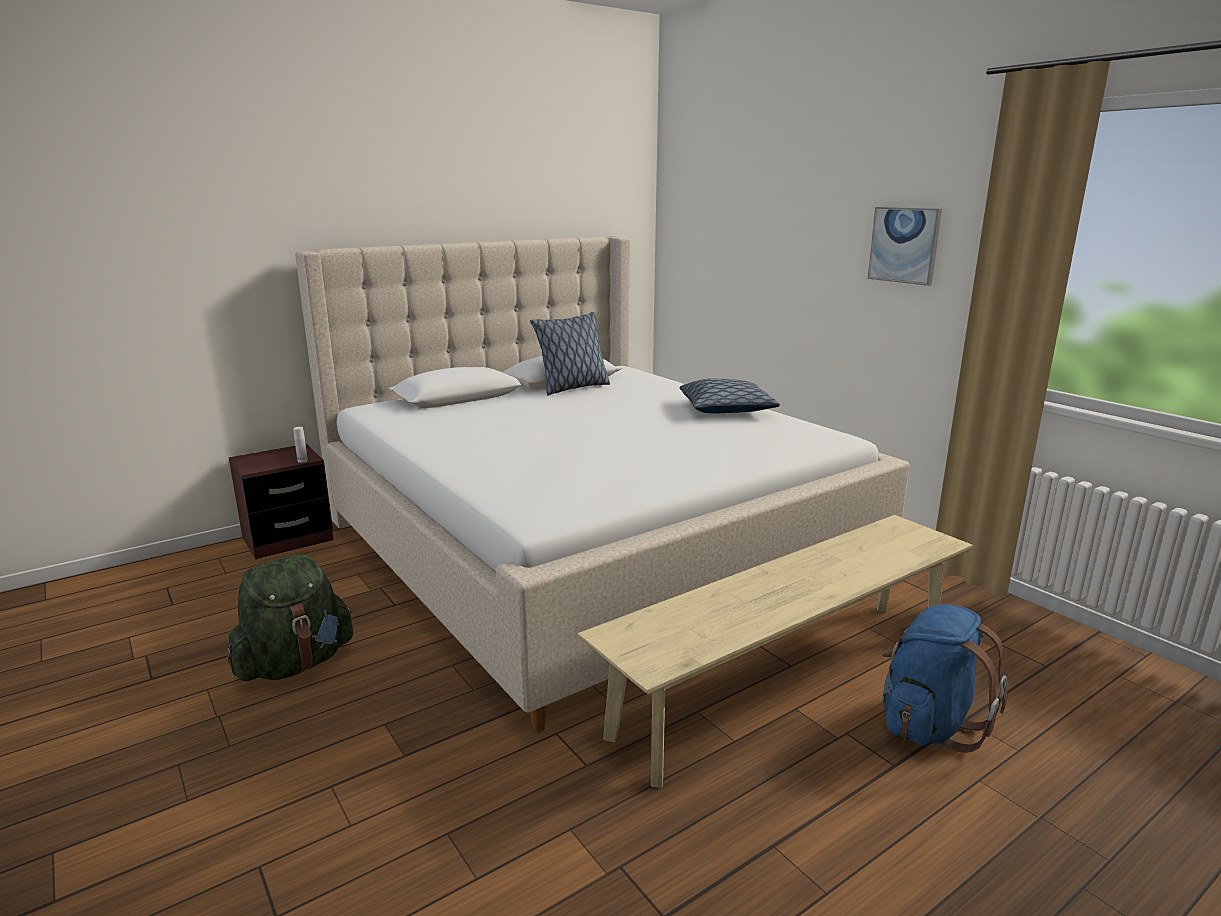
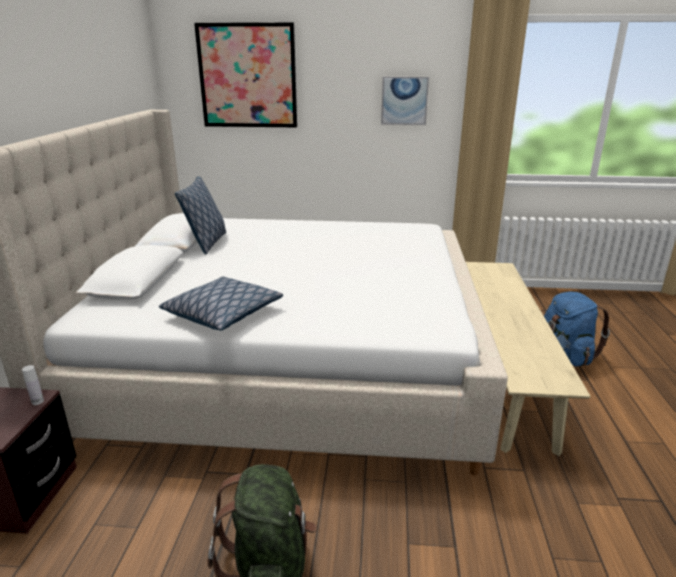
camera: 50 degrees left, 5 degrees up
pillow [680,379,780,413] -> pillow moved to [159,276,283,331]
none -> picture [194,22,297,127]

